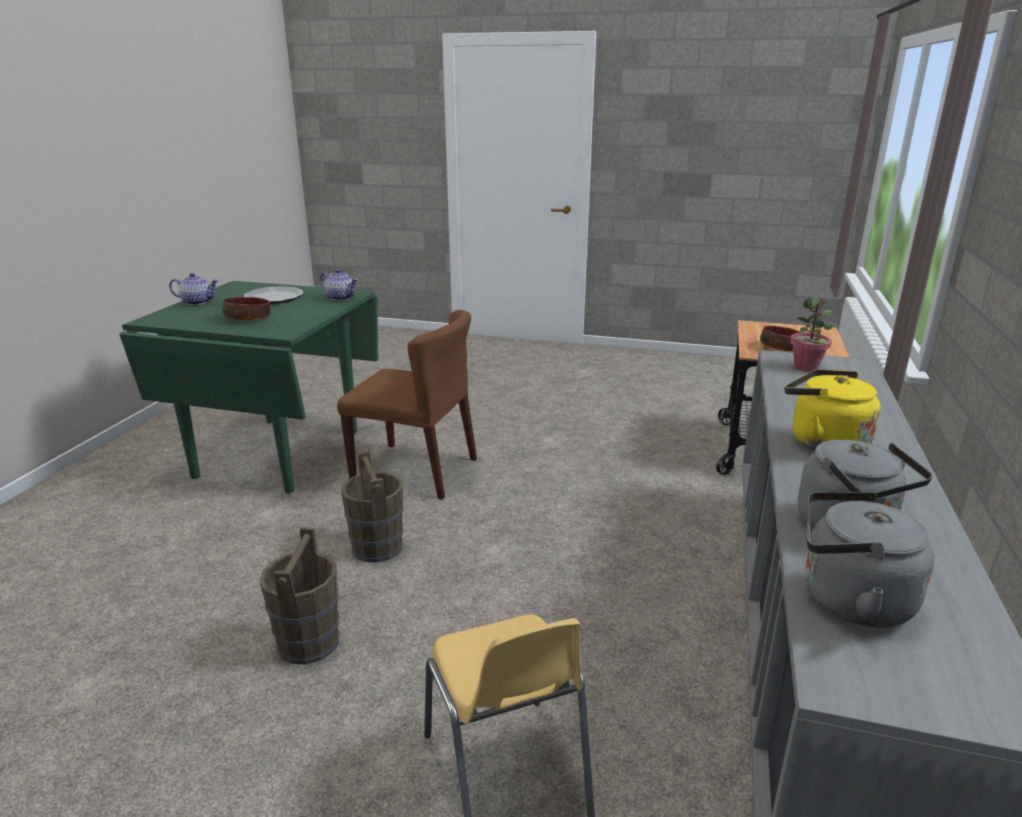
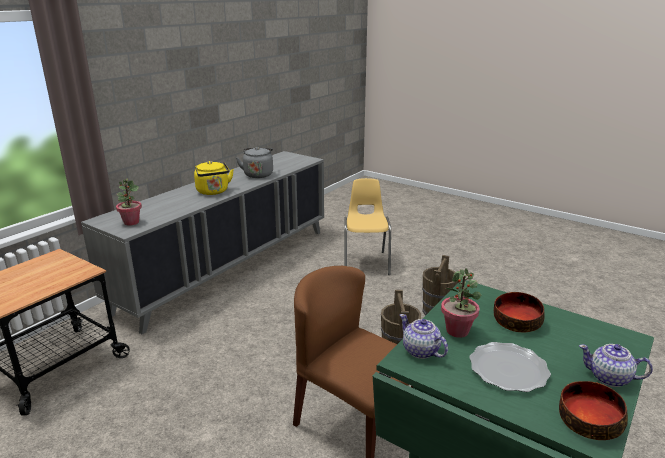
camera: 160 degrees left, 0 degrees up
bowl [760,326,801,352] -> bowl moved to [559,381,628,440]
grey kettle [805,492,934,628] -> none
none -> potted plant [441,268,481,338]

